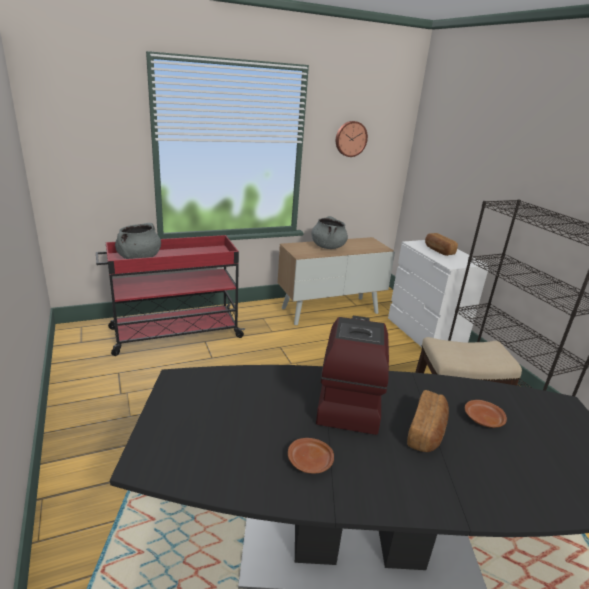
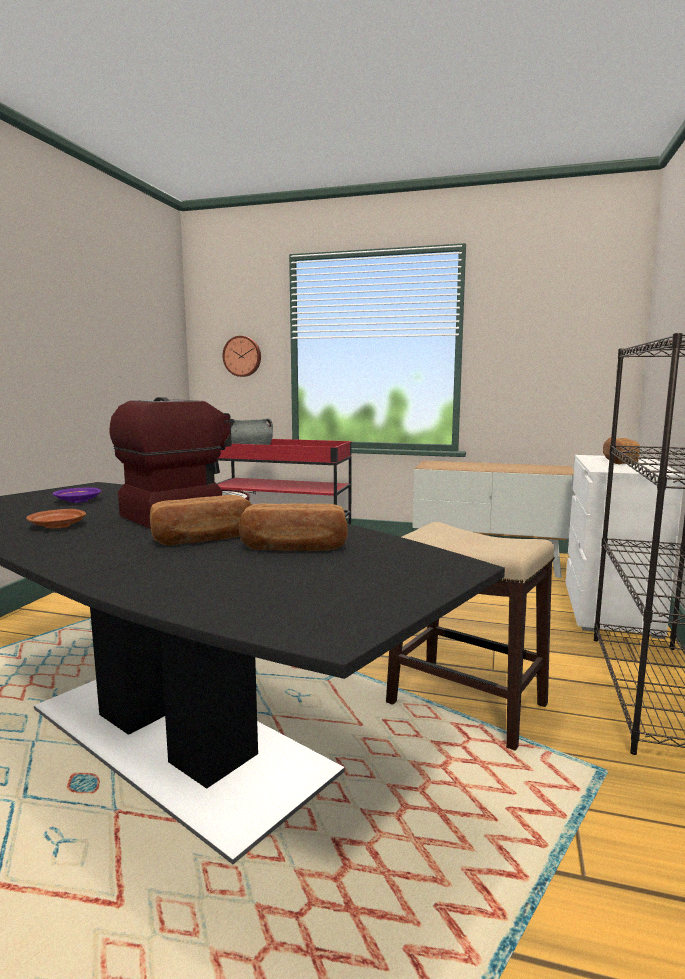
camera: 40 degrees right, 15 degrees down
grey cooking pot [311,216,348,249] -> none
wall clock [336,121,368,157] -> wall clock moved to [222,336,261,377]
brown plate [465,400,507,428] -> bread [239,503,348,551]
none -> purple plate [52,487,101,503]

